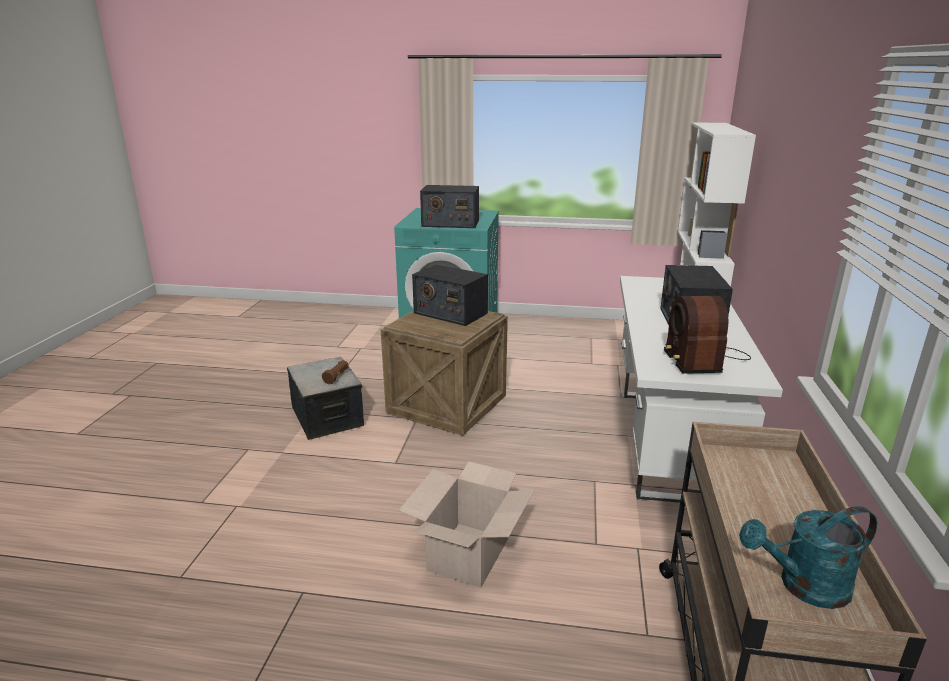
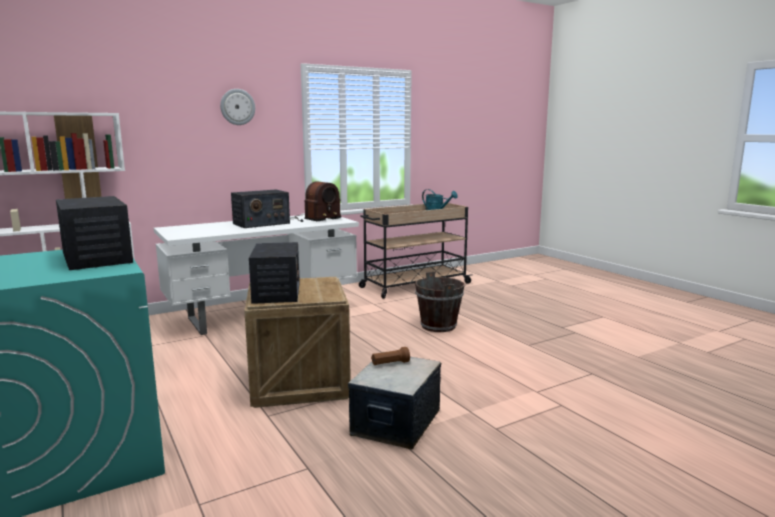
camera: 130 degrees left, 10 degrees down
cardboard box [399,461,535,588] -> brown bucket [415,272,465,332]
none -> wall clock [220,89,255,125]

